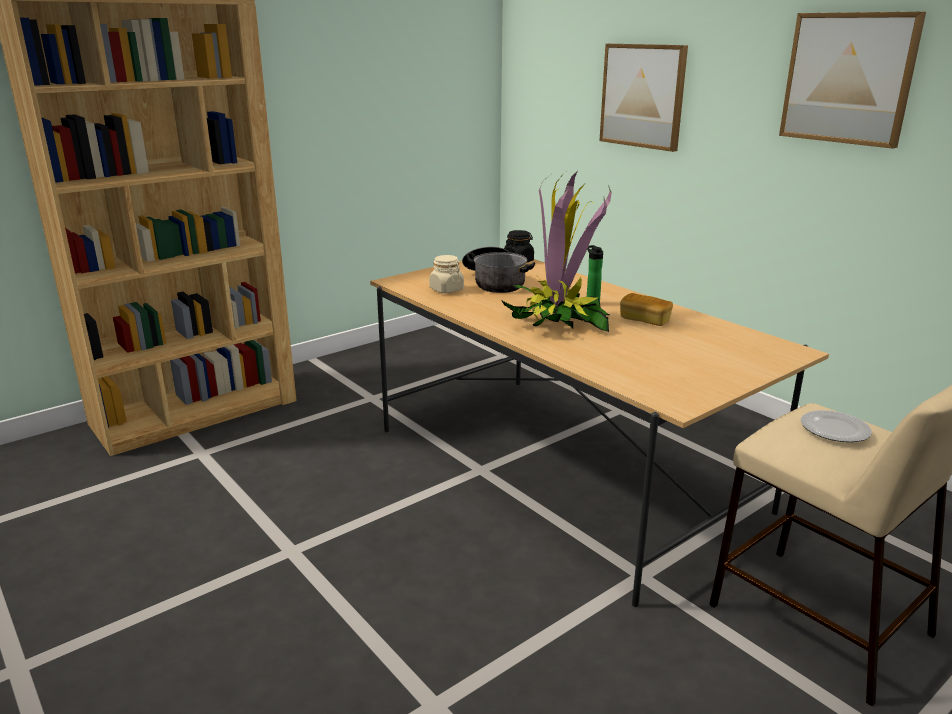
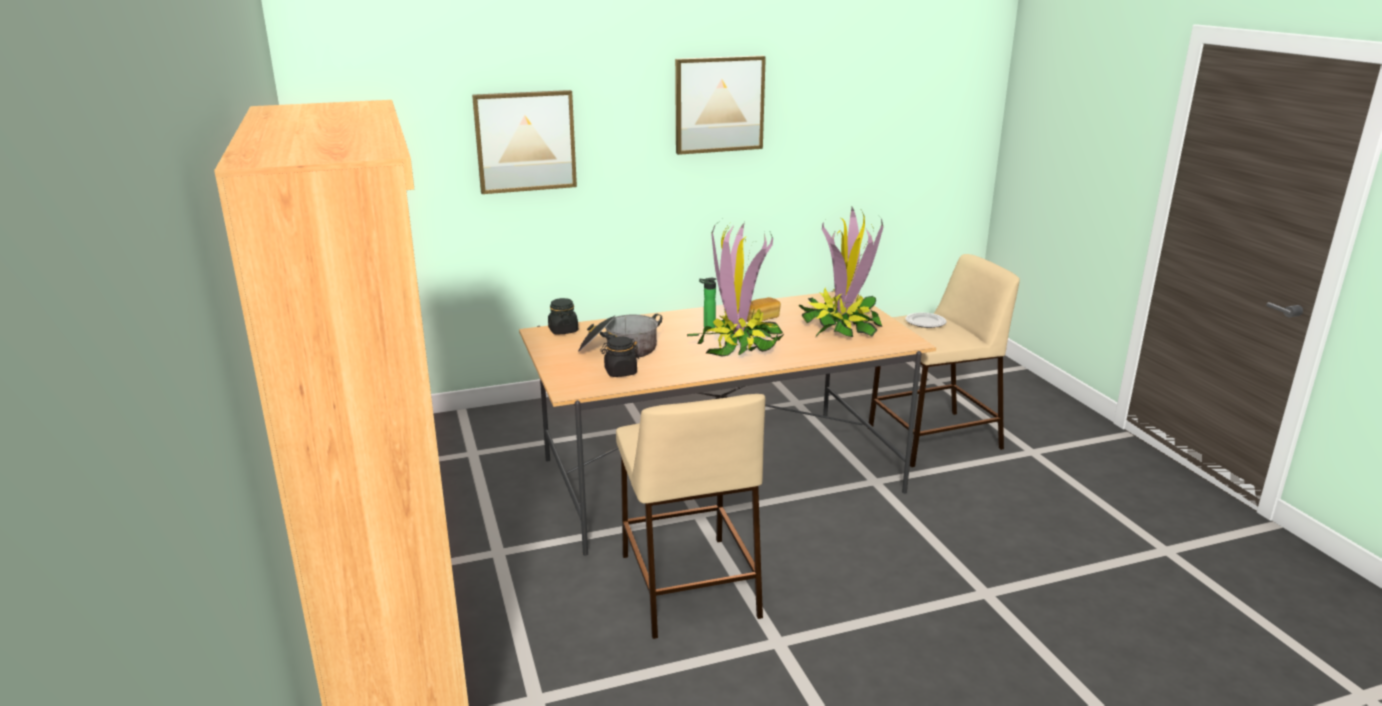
camera: 70 degrees left, 0 degrees up
beige jar [429,255,464,293] -> black jar [600,336,639,377]
none -> beige stool [616,394,765,639]
none -> potted plant [799,207,883,337]

